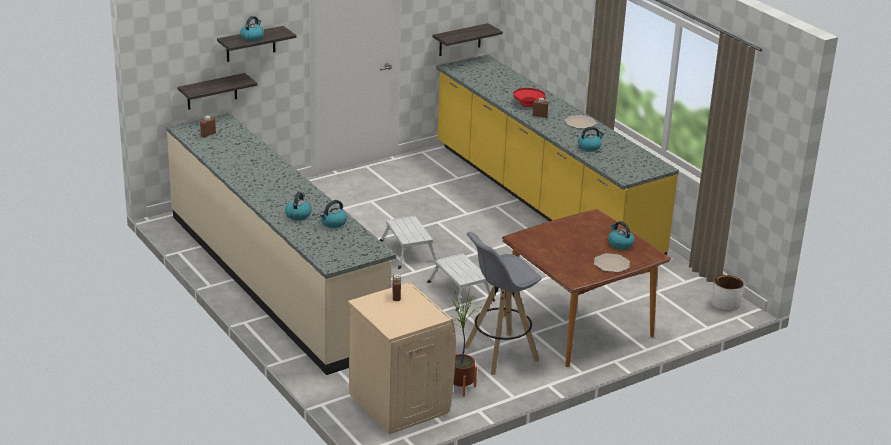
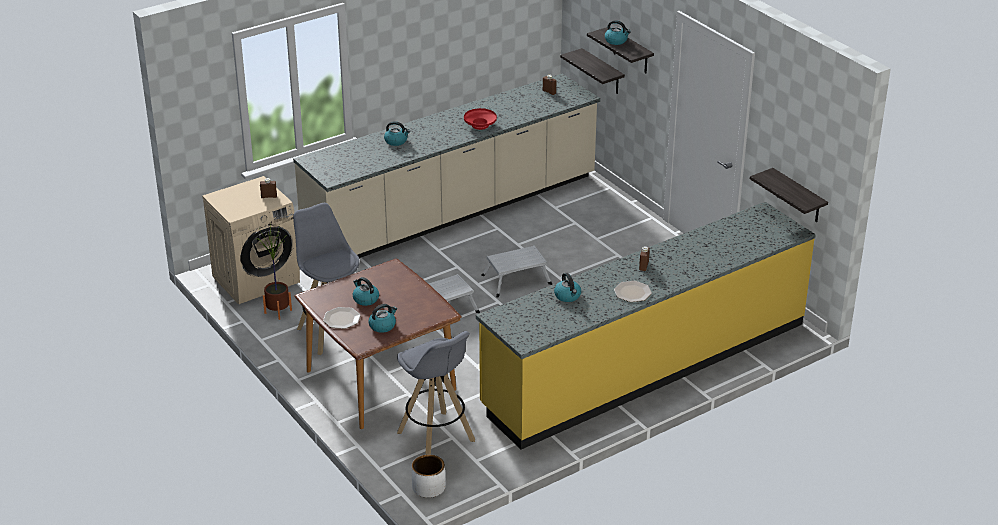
camera: 90 degrees right, 5 degrees up
kettle [320,200,347,228] -> kettle moved to [353,277,379,306]
red bowl [513,88,546,107] -> red bowl moved to [464,108,497,130]
none -> grey stool [397,331,475,455]

